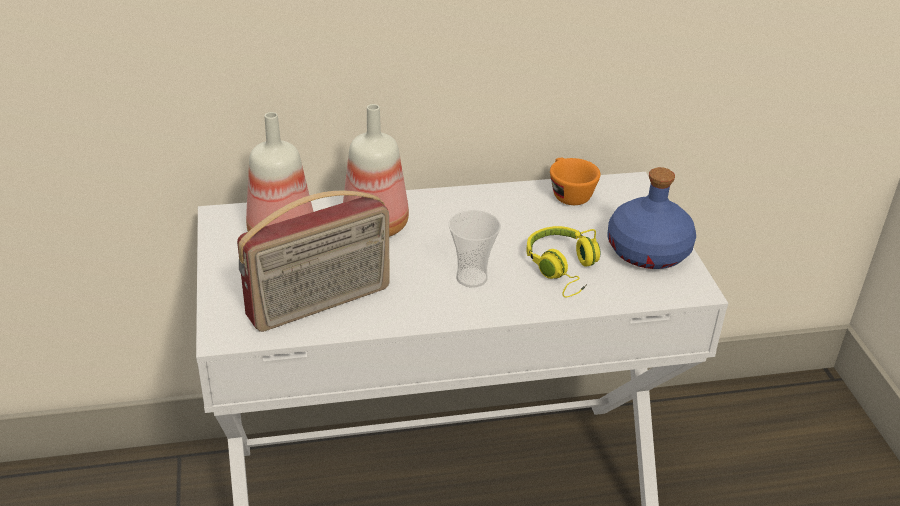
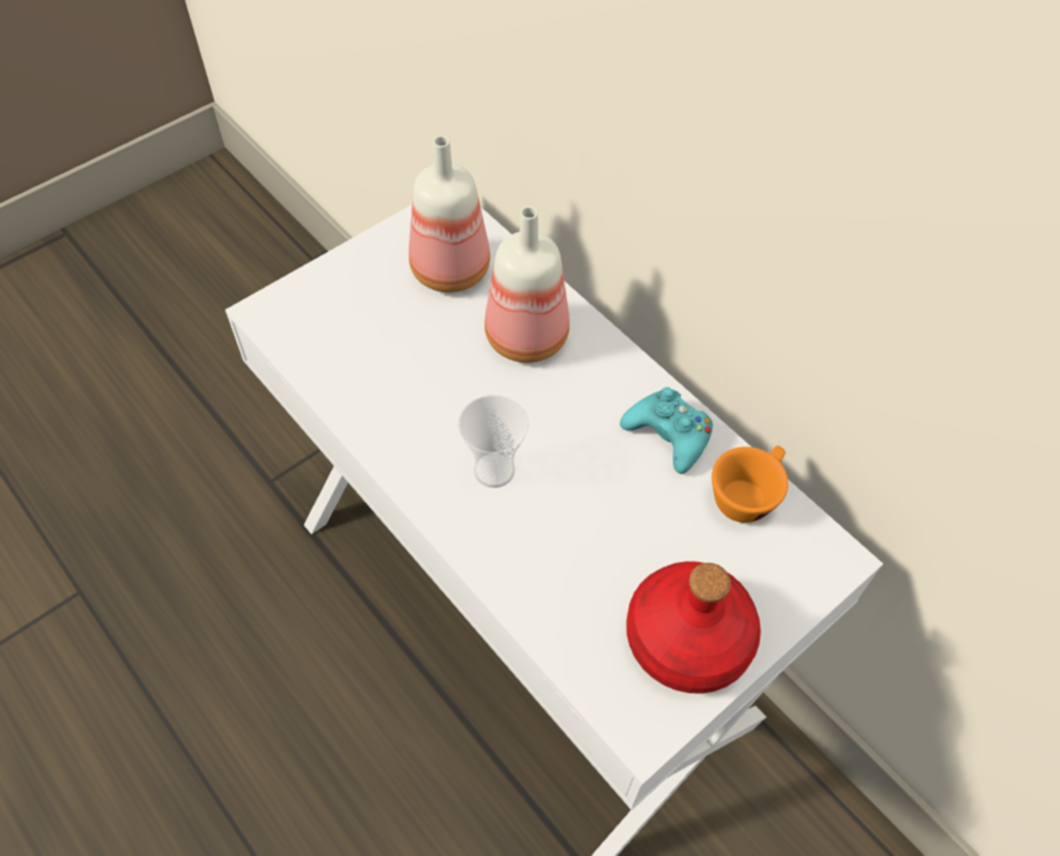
camera: 60 degrees right, 20 degrees up
radio [237,191,390,332] -> none
yellow headphones [526,226,601,297] -> none
blue bottle [607,167,696,269] -> red bottle [626,561,761,694]
none -> turquoise game controller [620,387,713,474]

